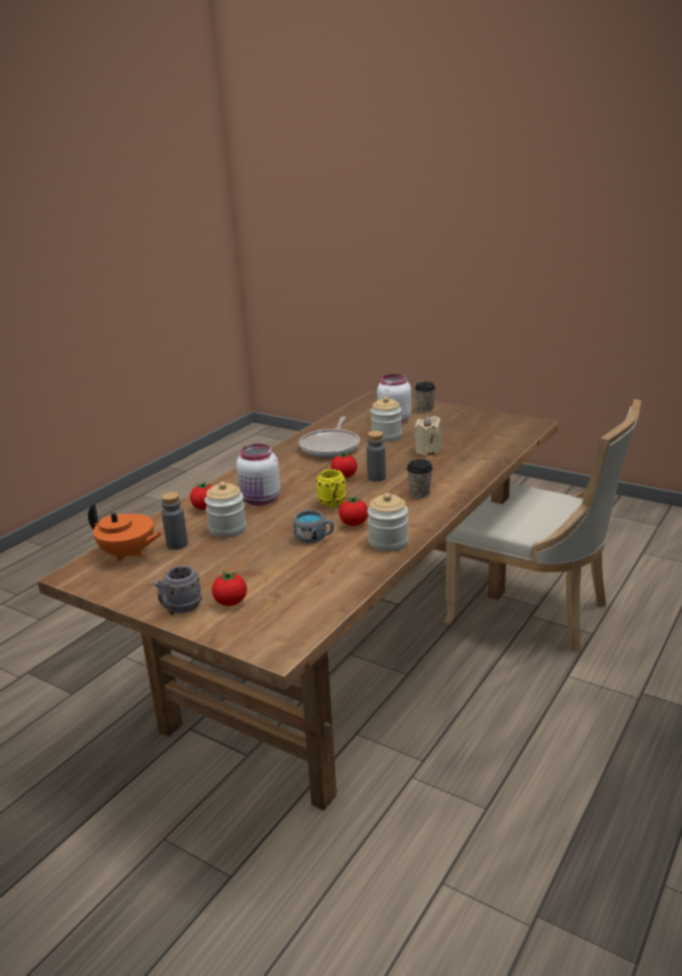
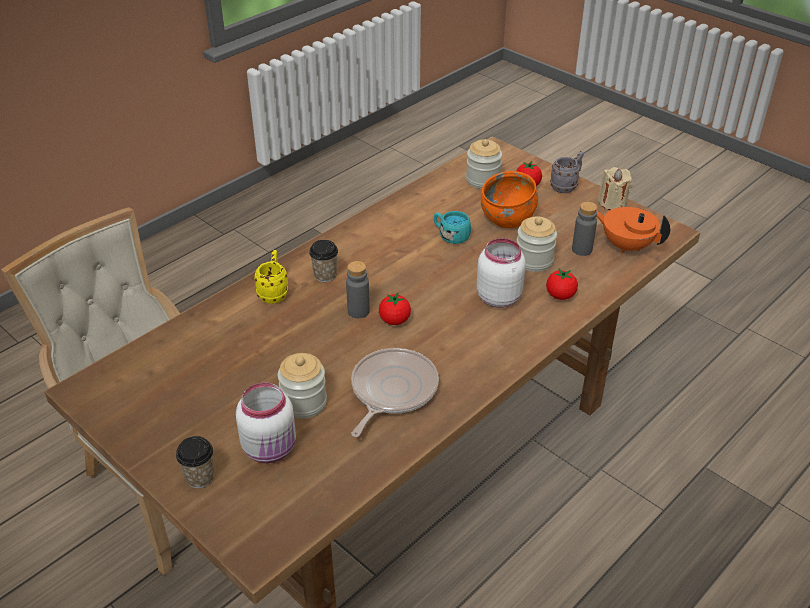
camera: 170 degrees left, 15 degrees up
grey mug [293,510,334,543] -> turquoise mug [434,211,471,244]
yellow mug [316,469,346,509] -> yellow mug moved to [254,250,288,304]
tomato [339,496,368,526] -> none
jar [367,493,409,552] -> jar moved to [466,139,502,189]
beige candle [413,416,442,456] -> beige candle moved to [598,167,633,210]
none -> orange bowl [481,171,538,228]

